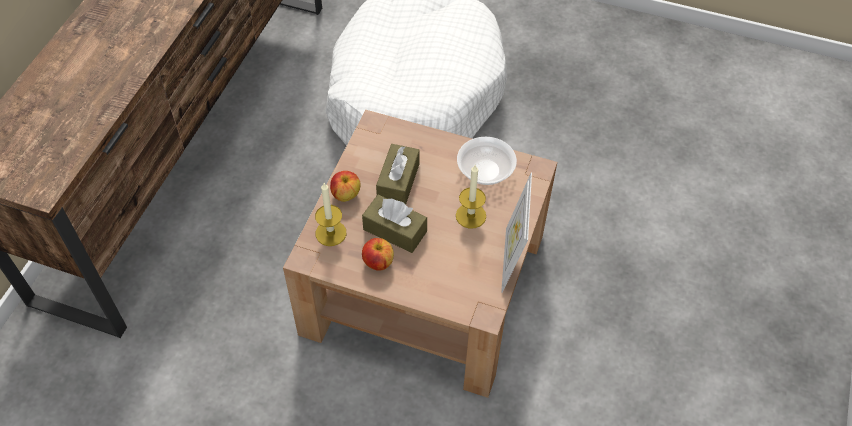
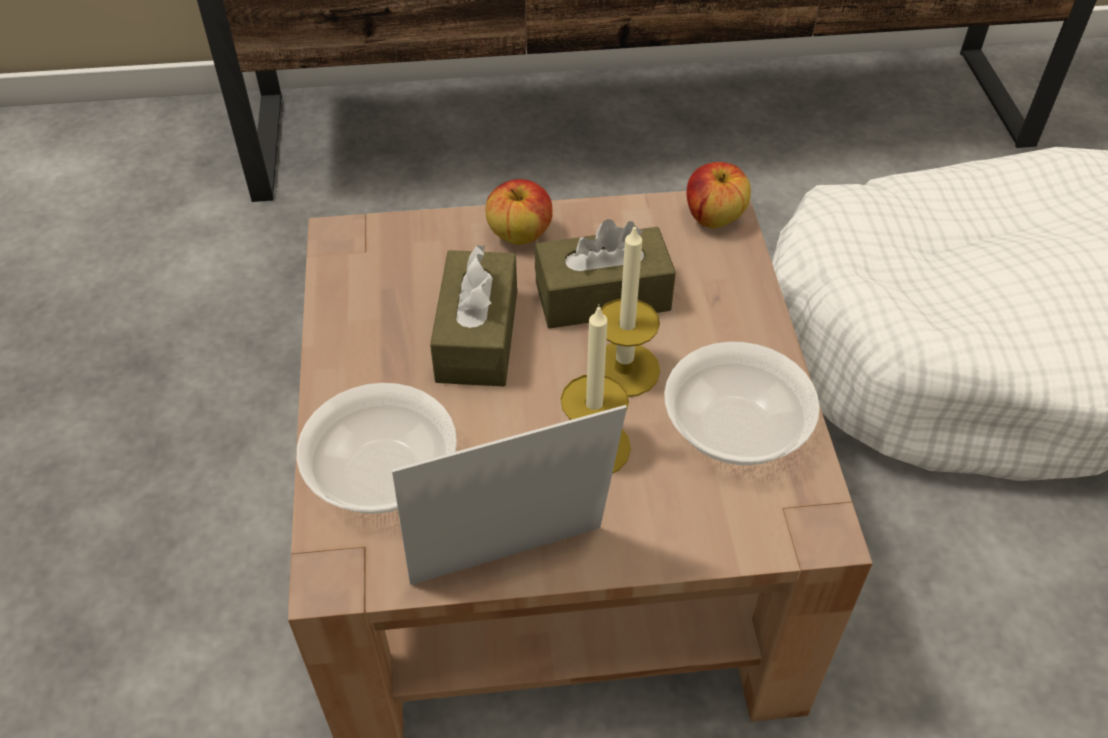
camera: 65 degrees right, 5 degrees down
candle [315,183,346,246] -> candle moved to [601,224,660,397]
apple [362,238,394,271] -> apple moved to [686,162,751,229]
none -> bowl [297,383,457,514]

